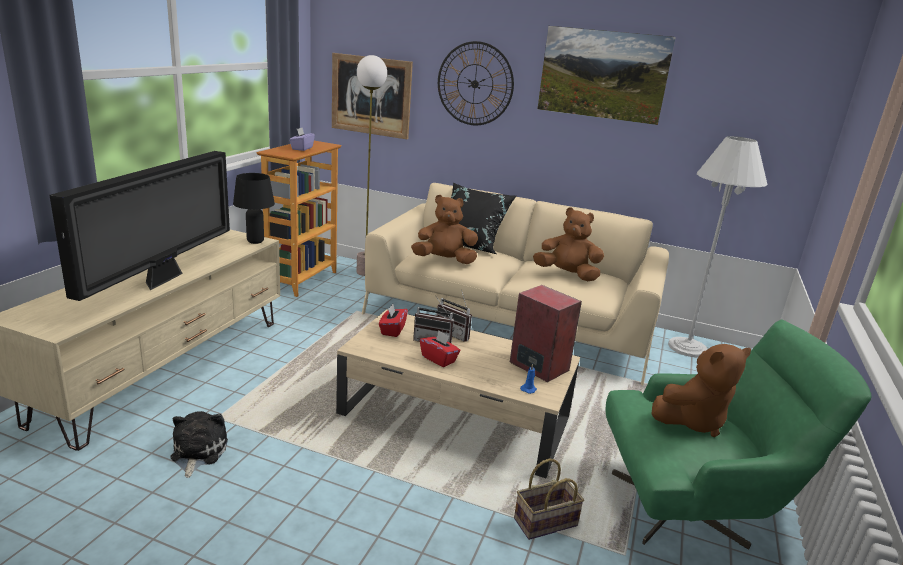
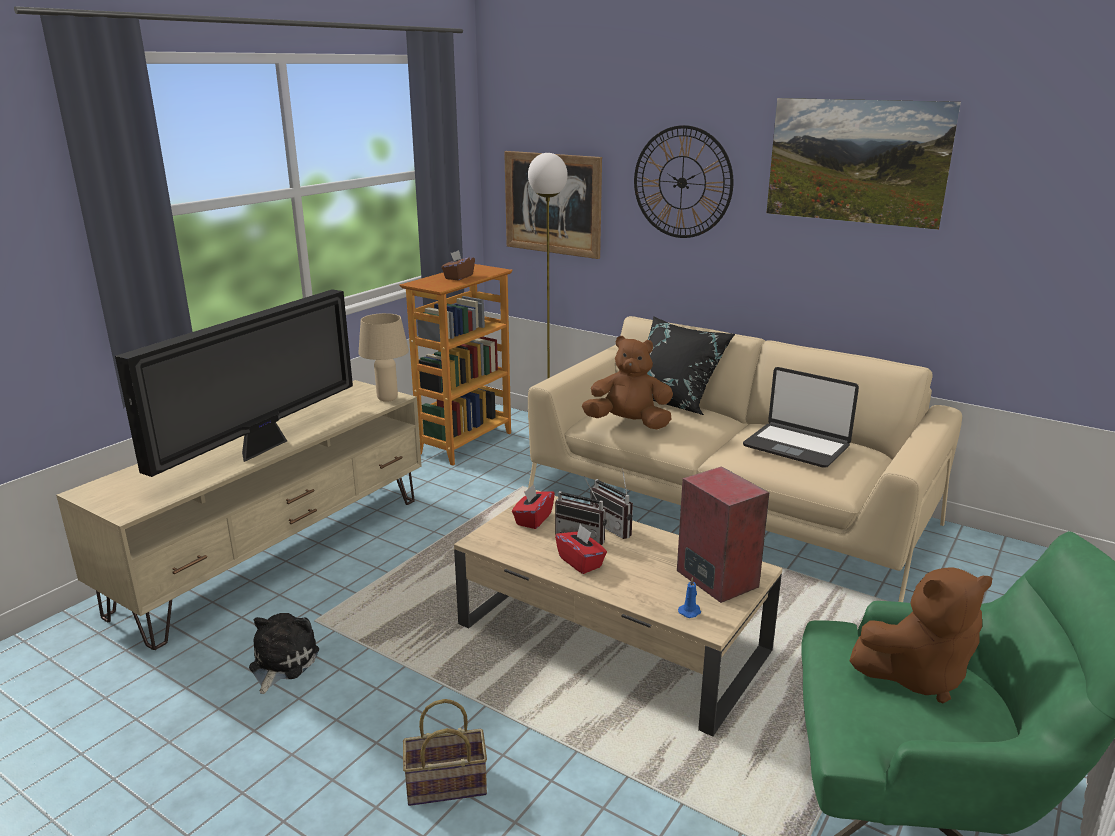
camera: 15 degrees right, 0 degrees up
black table lamp [233,173,275,244] -> beige table lamp [358,313,409,402]
purple tissue box [289,128,315,151] -> brown tissue box [441,250,475,280]
basket [514,458,584,540] -> basket moved to [403,699,487,806]
brown plush toy [533,207,604,281] -> laptop [743,367,859,468]
white floor lamp [668,136,767,357] -> none

